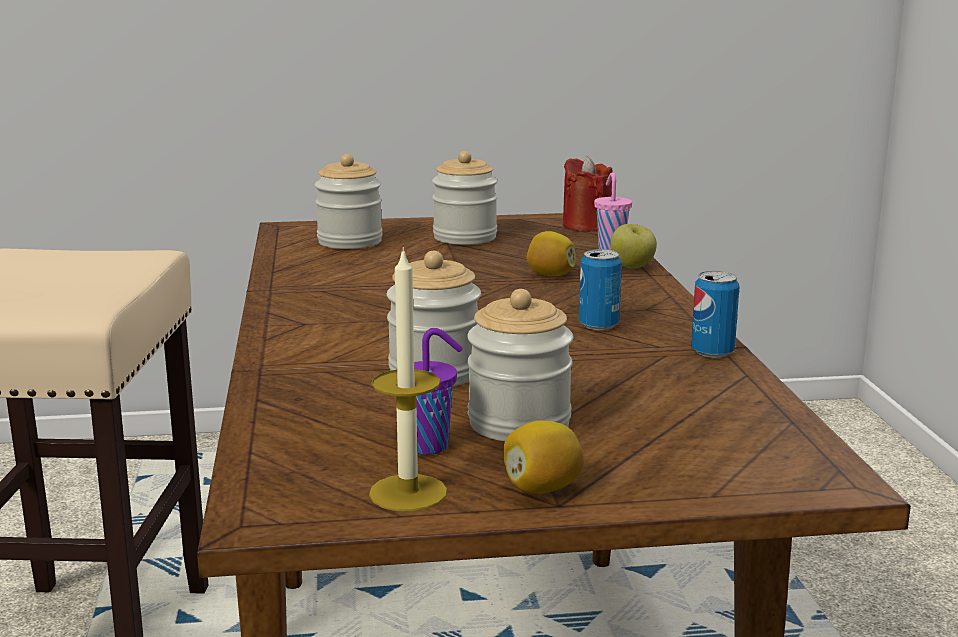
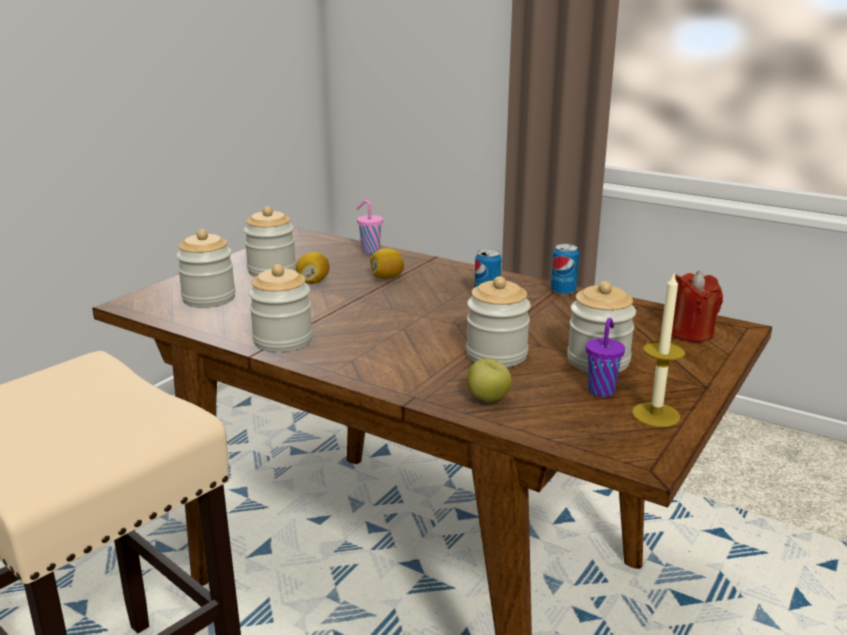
camera: 50 degrees left, 5 degrees up
lemon [503,421,584,494] -> lemon moved to [296,252,330,284]
red candle [563,156,613,232] -> red candle moved to [672,271,723,342]
apple [610,224,657,268] -> apple moved to [467,358,512,402]
none -> jar [248,264,313,353]

